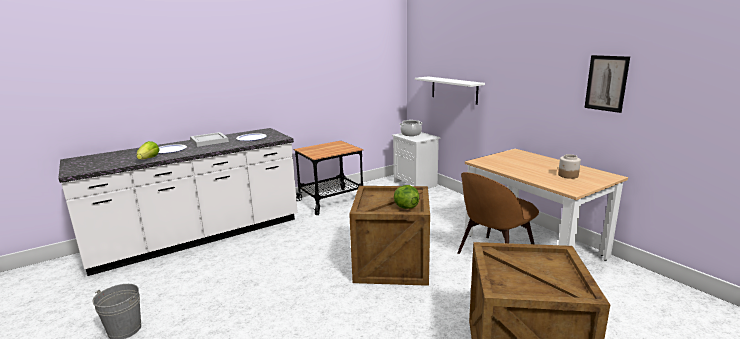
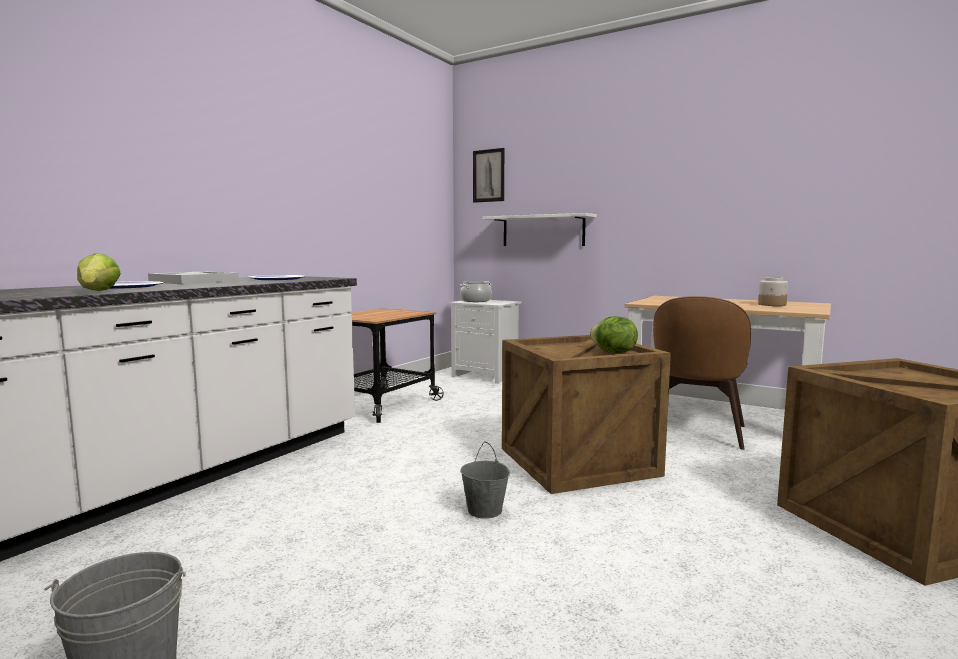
camera: 25 degrees left, 10 degrees down
picture [584,55,630,113] -> picture moved to [473,148,504,203]
none -> grey bucket [460,441,510,519]

